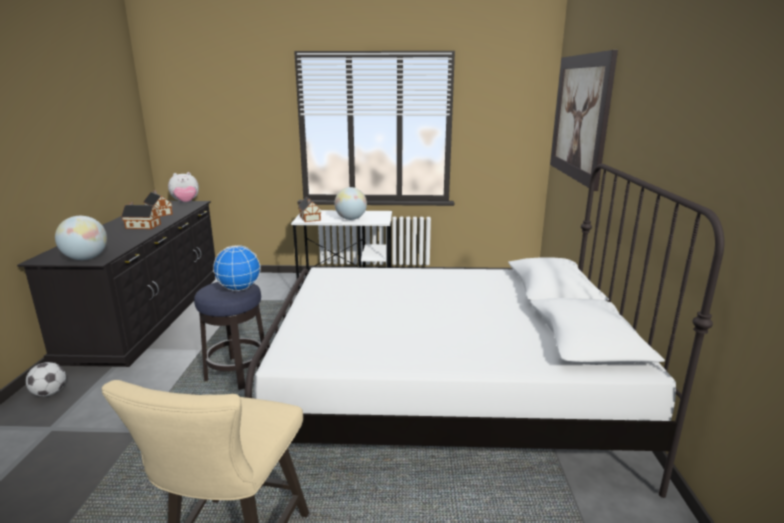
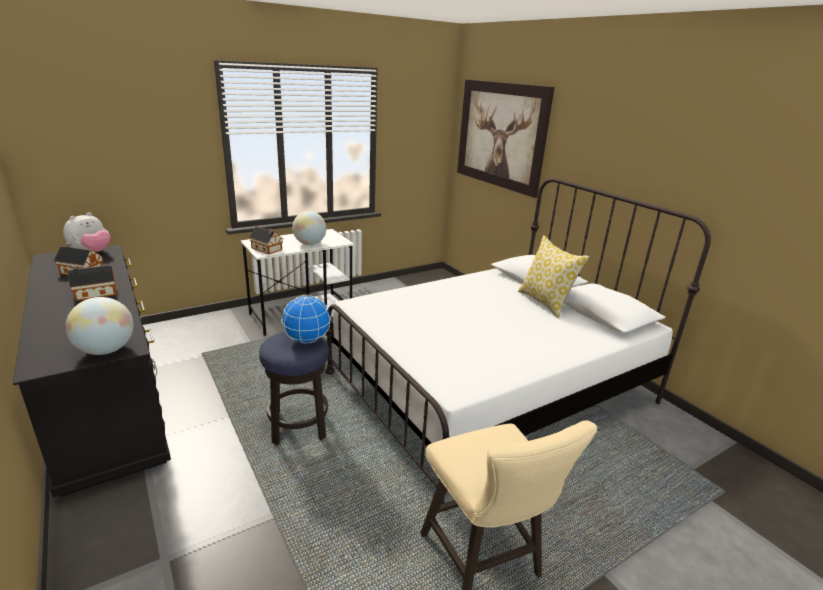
camera: 35 degrees left, 5 degrees up
football [26,362,66,396] -> none
none -> pillow [518,235,589,318]

